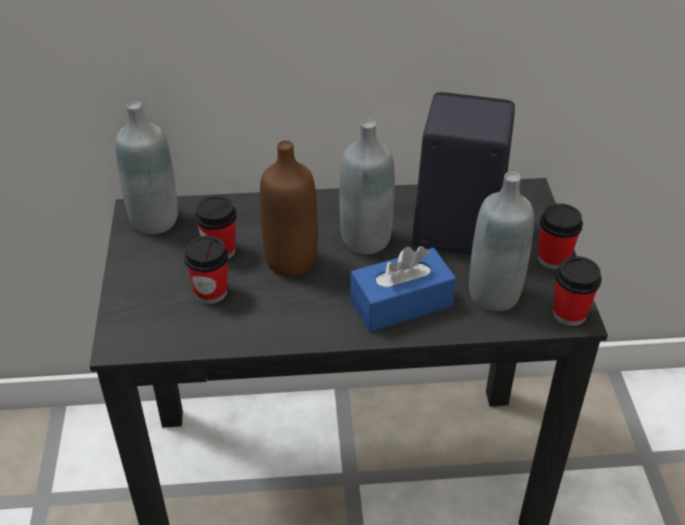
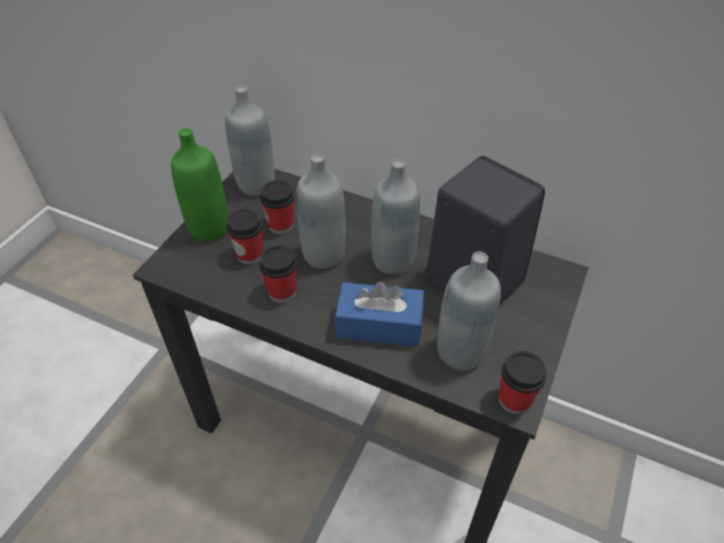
camera: 30 degrees right, 5 degrees up
brown bottle [260,140,318,278] -> grey bottle [296,154,346,269]
cup [538,203,583,270] -> cup moved to [259,245,297,303]
none -> green bottle [171,128,228,242]

